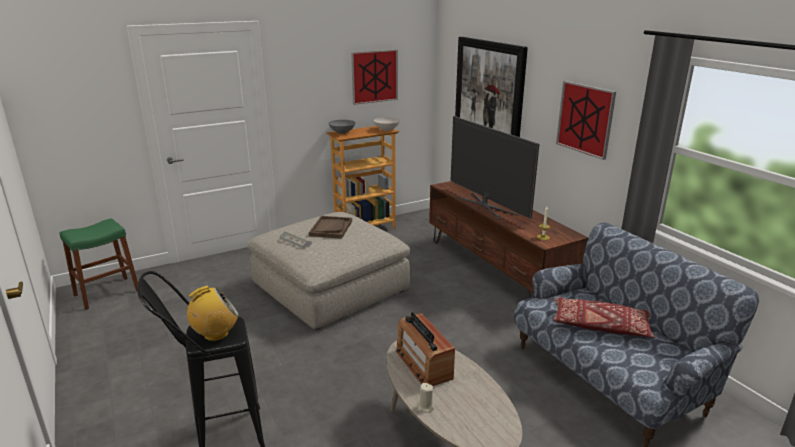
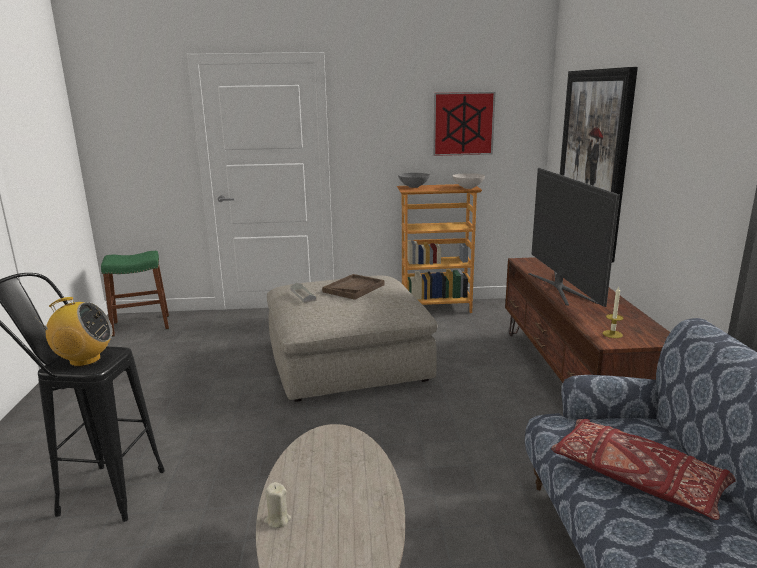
camera: 25 degrees right, 5 degrees down
radio [396,312,455,386] -> none
picture [556,81,616,160] -> none

